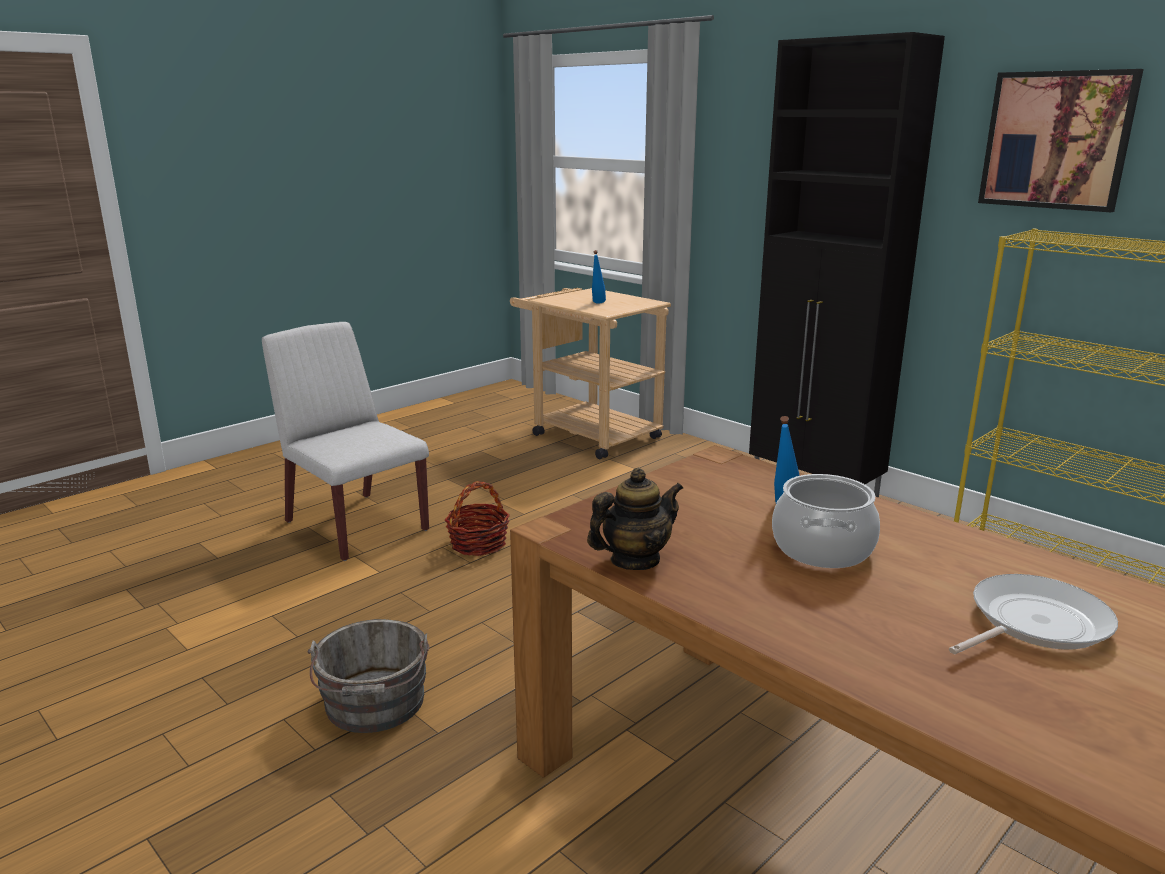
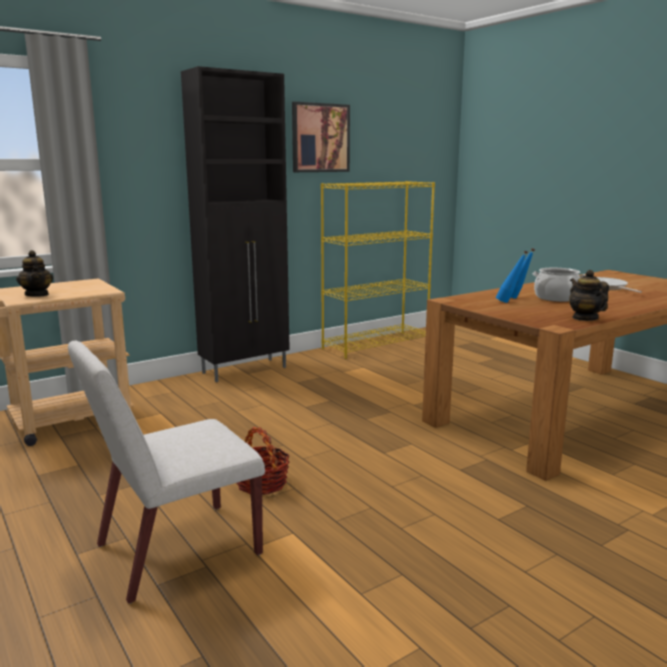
camera: 80 degrees left, 5 degrees down
grey bucket [308,619,429,733] -> none
blue bottle [592,250,606,304] -> blue bottle moved to [496,250,528,303]
none -> teapot [16,250,53,297]

